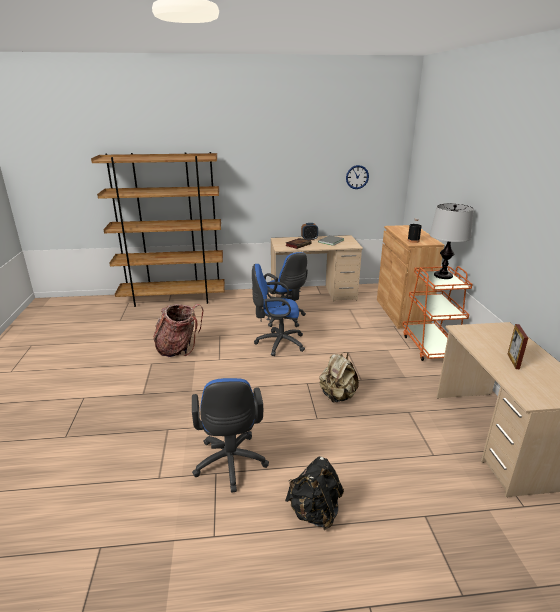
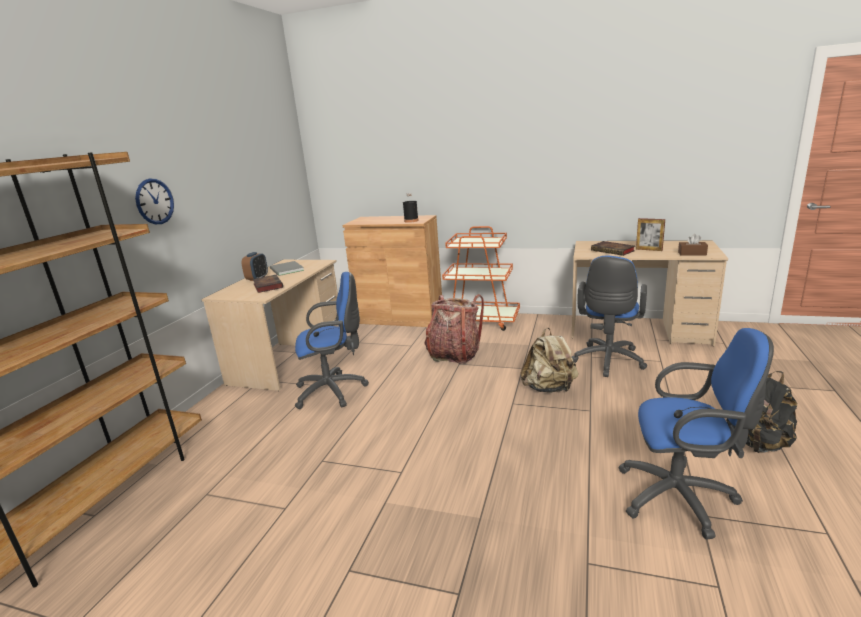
camera: 65 degrees left, 5 degrees down
backpack [153,304,203,357] -> backpack moved to [424,294,484,364]
blue office chair [252,264,305,356] -> blue office chair moved to [572,256,647,377]
wall clock [346,165,369,189] -> wall clock moved to [135,179,174,224]
table lamp [430,204,474,279] -> none
none -> book [591,241,635,256]
none -> brown tissue box [678,234,708,256]

